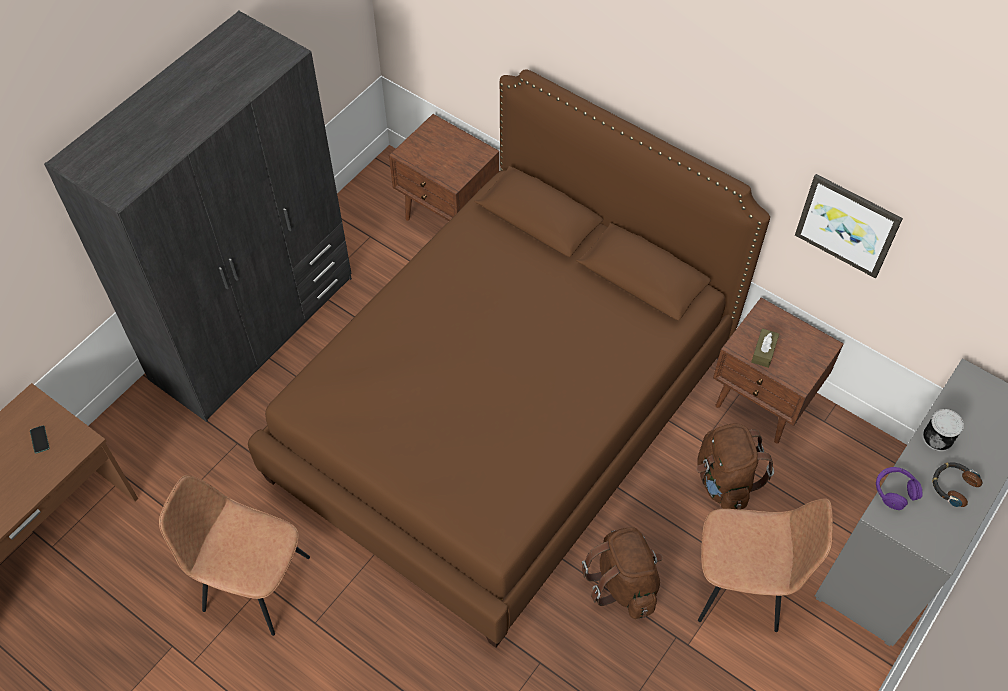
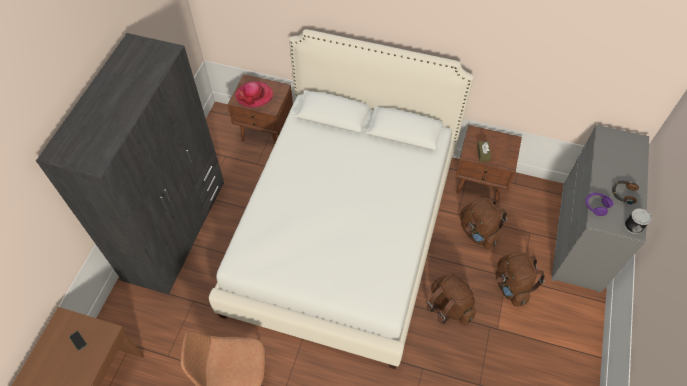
camera: 20 degrees left, 0 degrees up
brown bed [248,69,770,648] -> white bed [209,29,474,369]
brown chair [698,498,833,632] -> brown backpack [496,252,545,307]
picture [795,174,903,278] -> none
can [922,409,964,451] -> can moved to [624,208,651,234]
none -> hat [235,81,273,108]

